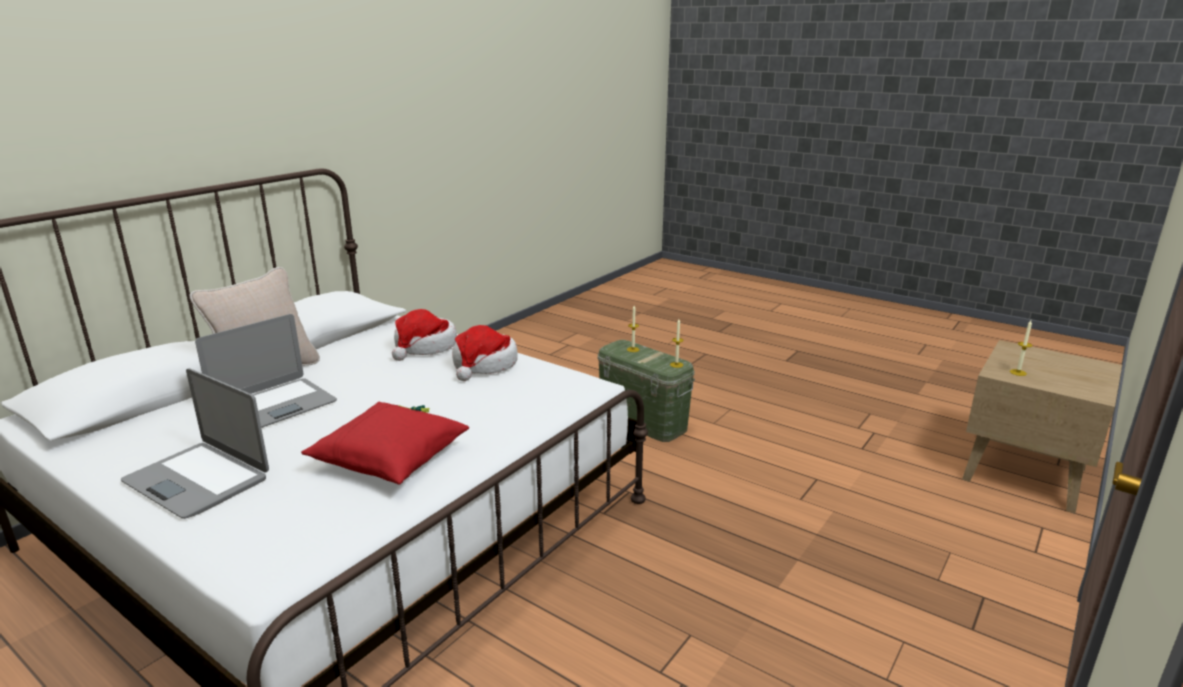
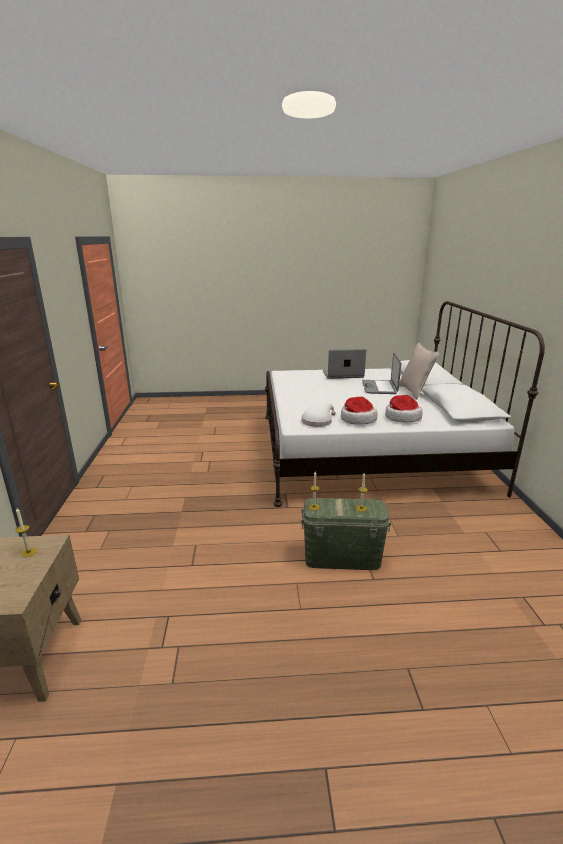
camera: 140 degrees right, 0 degrees up
red pillow [301,402,469,485] -> none
none -> white hat [302,402,336,427]

